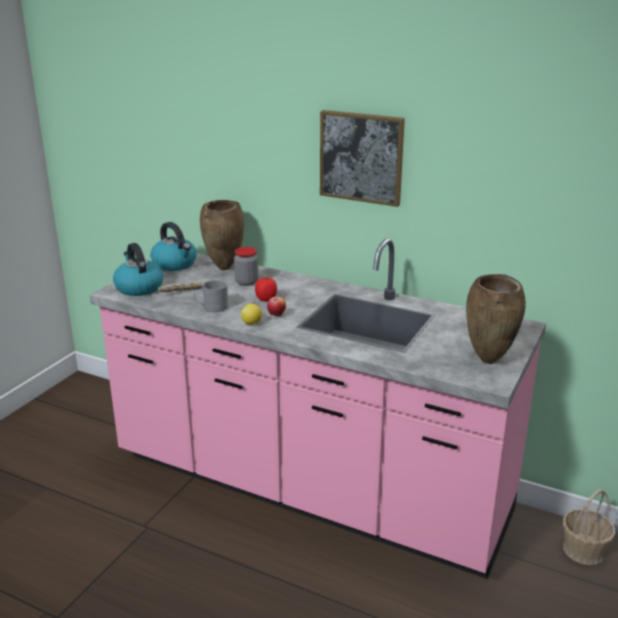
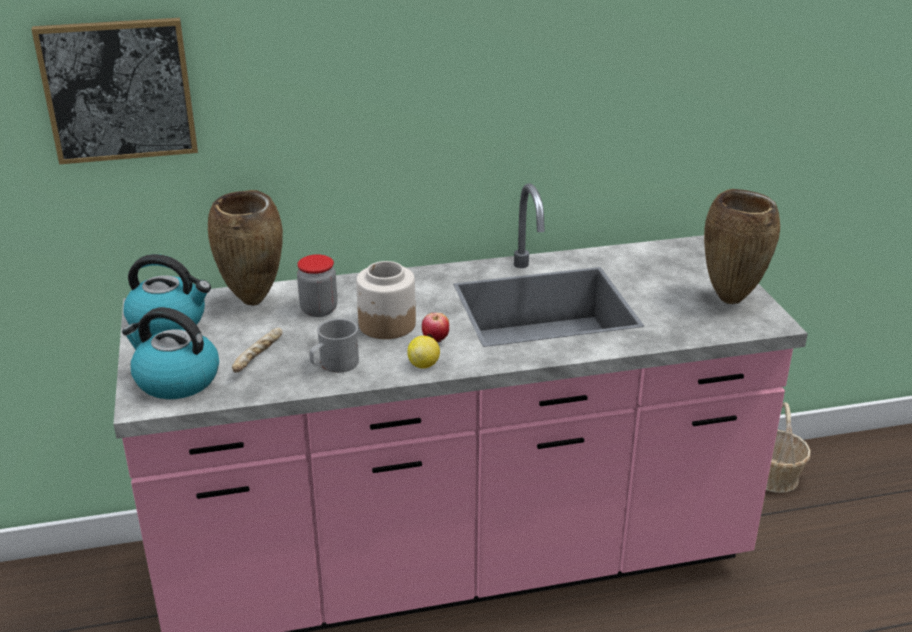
camera: 40 degrees left, 5 degrees up
tomato [255,277,277,302] -> jar [356,261,416,339]
picture [320,110,405,207] -> picture moved to [31,18,198,164]

